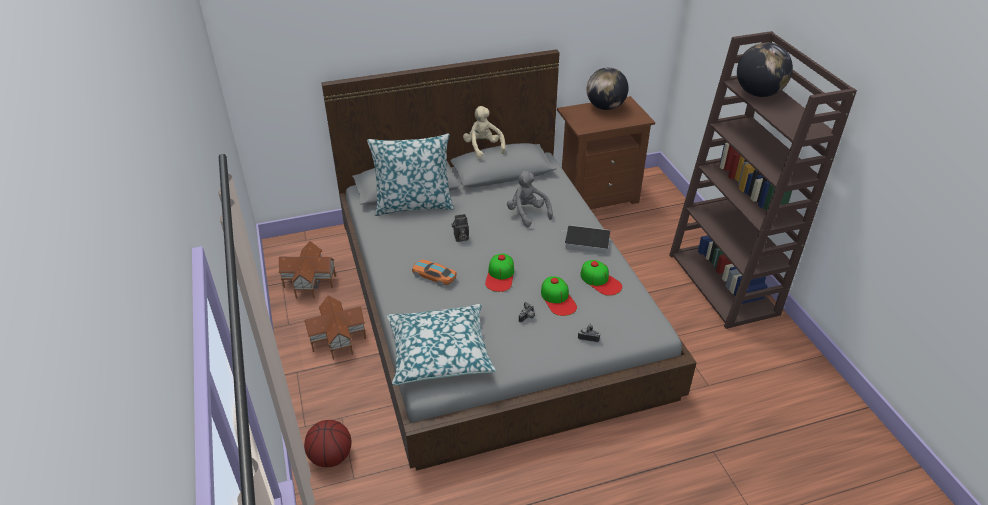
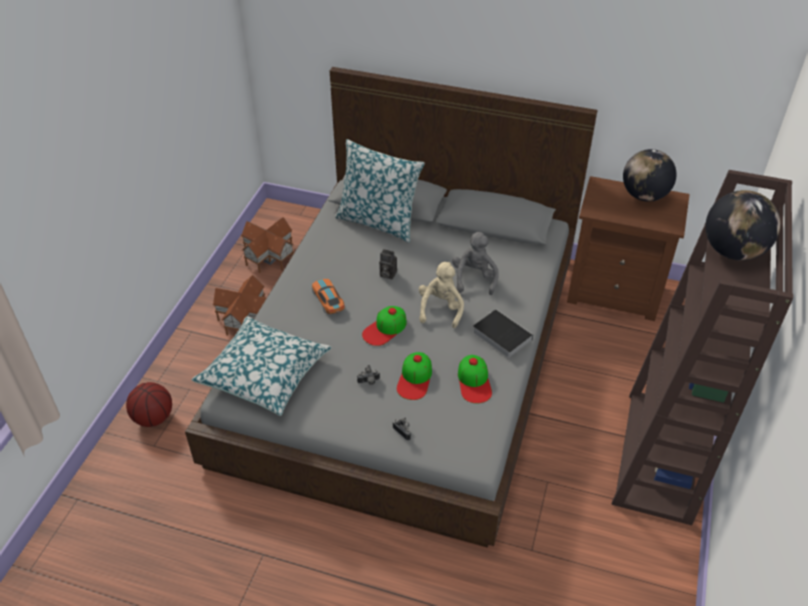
camera: 35 degrees right, 5 degrees up
beige plush toy [463,106,505,159] -> beige plush toy moved to [419,262,464,328]

